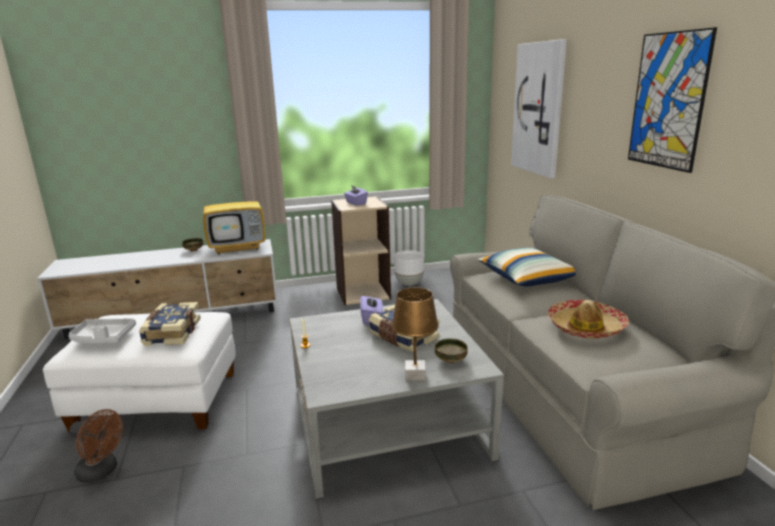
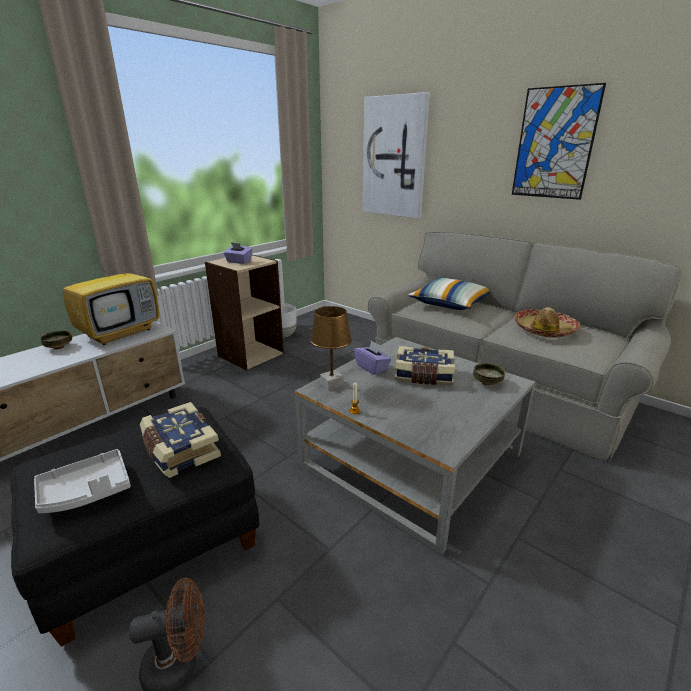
camera: 35 degrees left, 5 degrees up
white ottoman [43,312,236,433] -> black ottoman [10,407,259,647]
brown table lamp [391,288,439,381] -> brown table lamp moved to [310,306,352,390]

